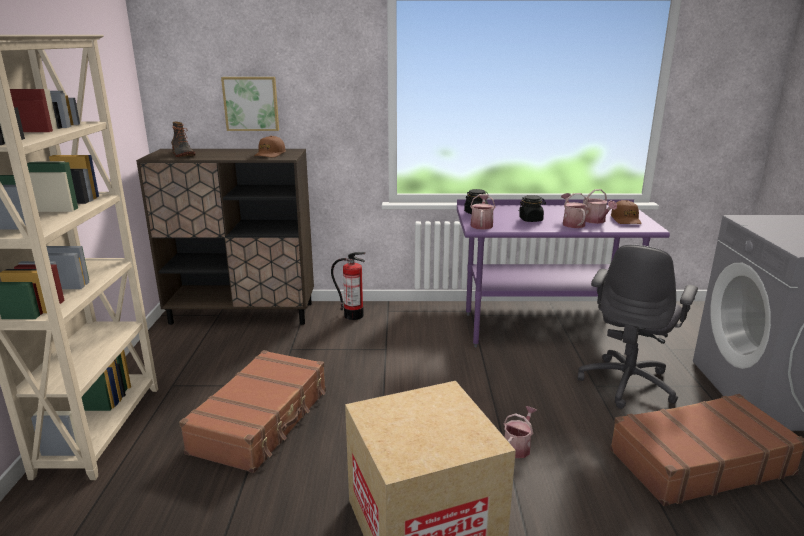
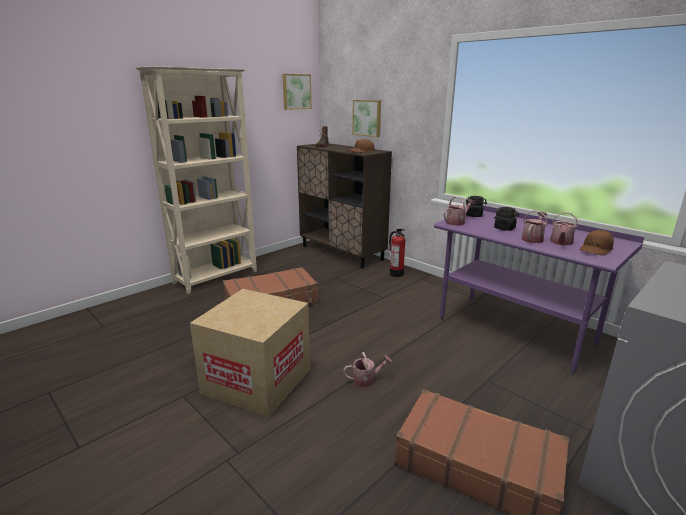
camera: 45 degrees right, 0 degrees up
grey office chair [577,244,698,409] -> none
none -> picture [282,74,312,110]

